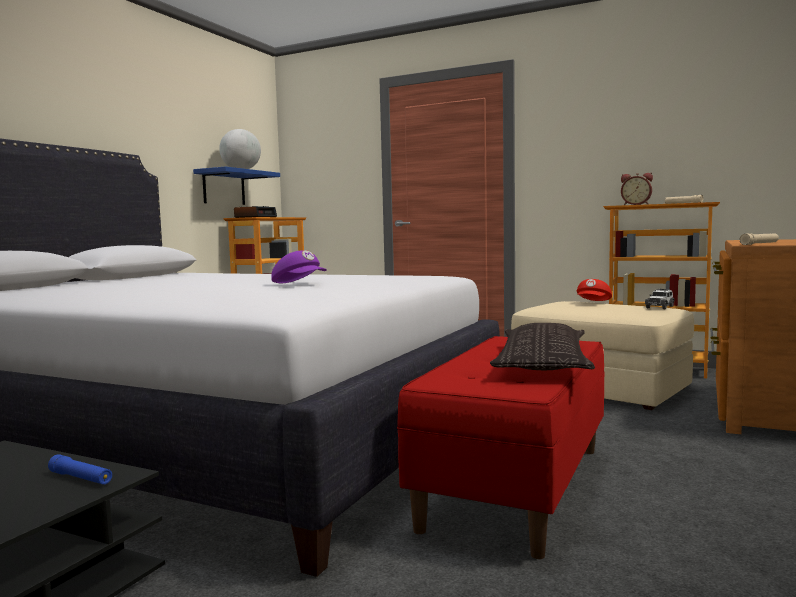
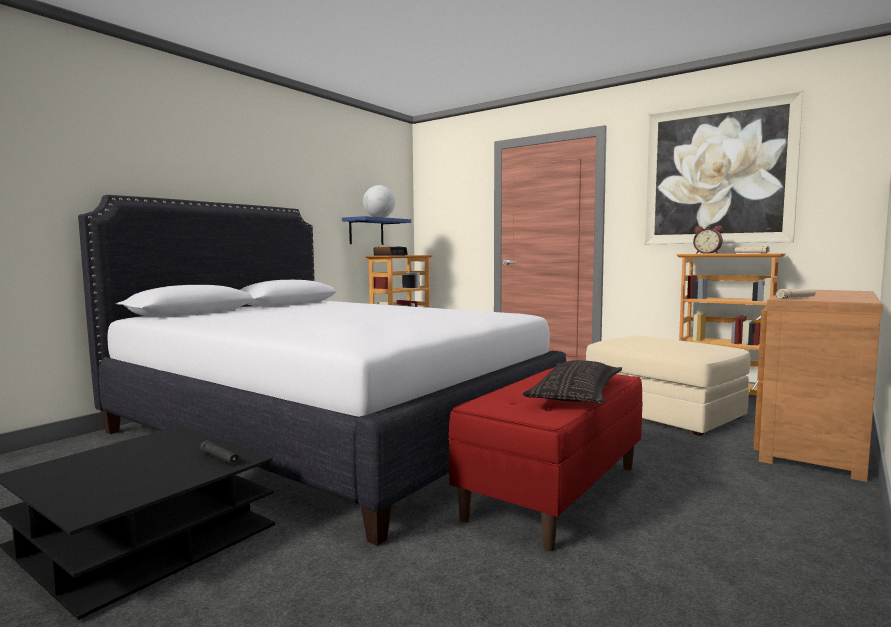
camera: 10 degrees right, 0 degrees up
blue flashlight [48,454,112,484] -> black flashlight [200,440,239,465]
purple cap [271,250,327,283] -> none
red cap [577,279,612,301] -> none
toy car [645,289,674,309] -> none
none -> picture [644,90,803,244]

